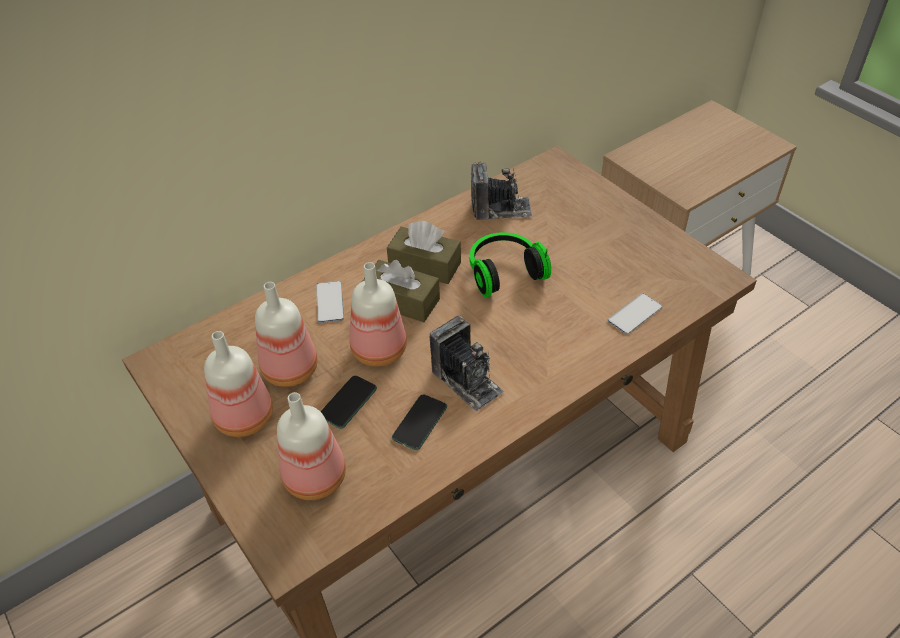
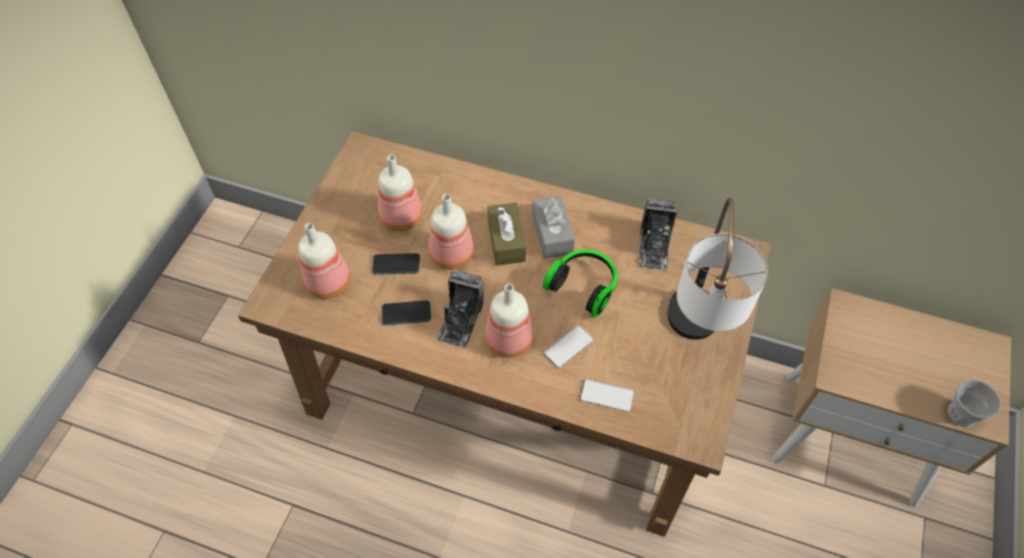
camera: 55 degrees right, 10 degrees up
bottle [204,331,273,437] -> bottle moved to [485,283,533,358]
phone [316,281,344,323] -> phone moved to [543,325,594,369]
brown tissue box [387,221,461,284] -> grey tissue box [532,196,575,259]
camera [471,162,532,220] -> camera turned 45 degrees clockwise [638,199,678,271]
none -> table lamp [668,198,768,340]
none -> cup [948,380,1001,427]

